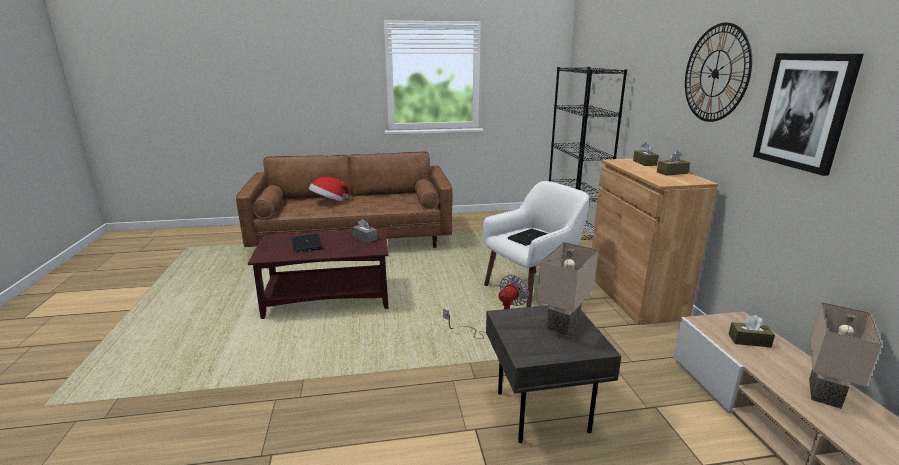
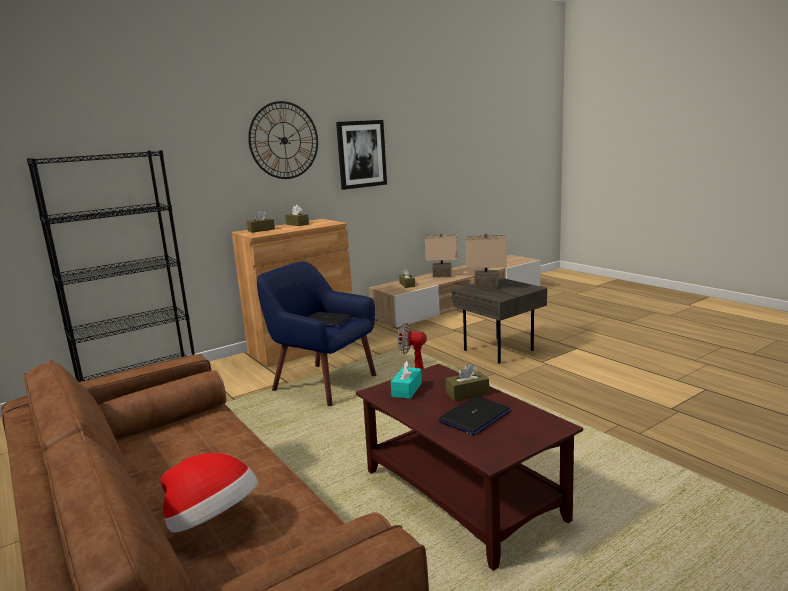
camera: 115 degrees left, 5 degrees down
grey tissue box [353,219,378,243] -> turquoise tissue box [391,360,422,399]
white armchair [483,181,589,307] -> blue armchair [257,262,376,406]
none -> brown tissue box [445,363,489,401]

